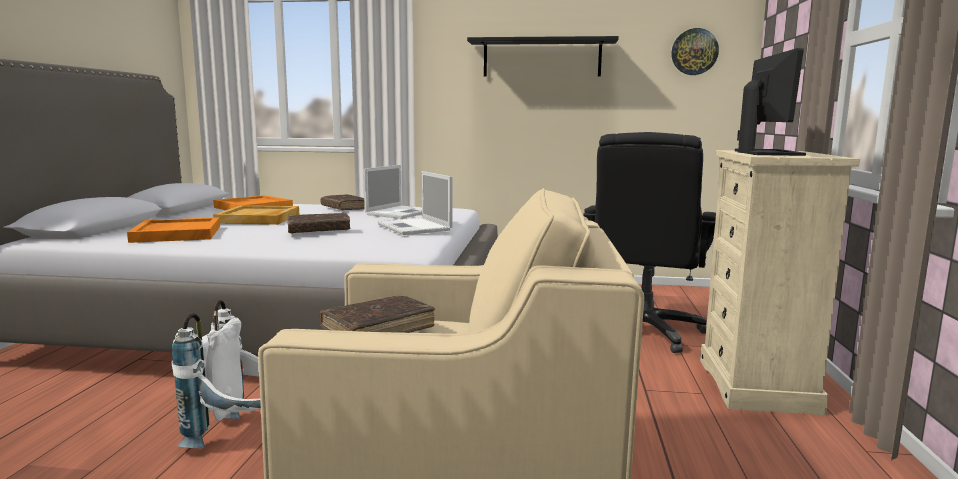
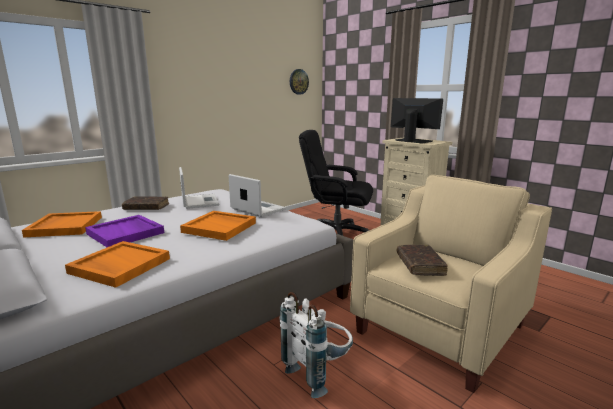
camera: 50 degrees left, 5 degrees up
beige tray [213,205,299,225] -> purple tray [85,215,164,247]
brown book [287,213,350,234] -> orange tray [180,211,256,241]
laptop [378,171,453,235] -> laptop turned 150 degrees counterclockwise [229,174,286,217]
black shelf [467,36,619,76] -> none
black office chair [583,132,716,353] -> black office chair turned 135 degrees clockwise [299,130,373,236]

